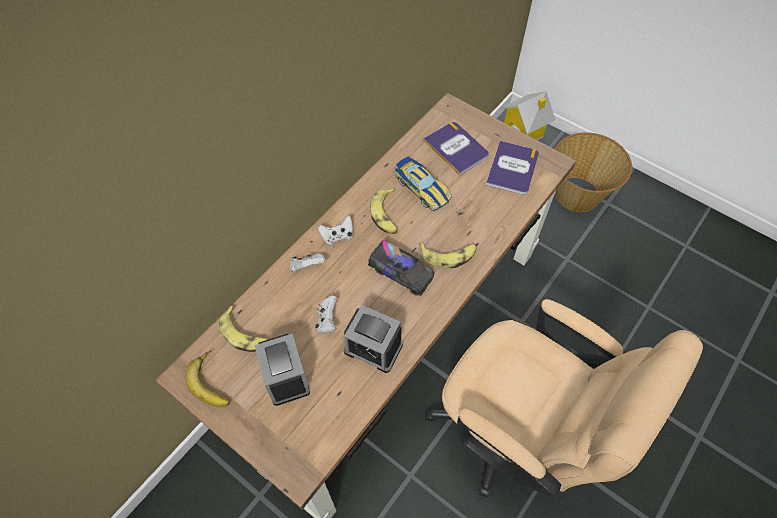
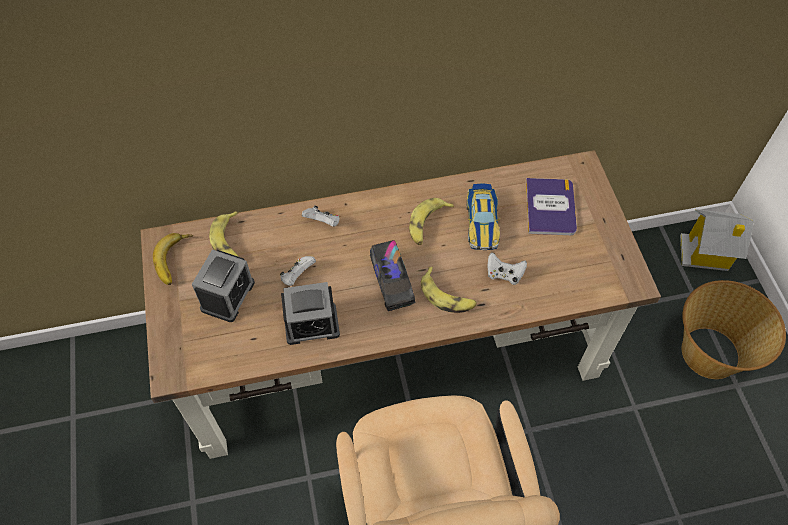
camera: 40 degrees right, 0 degrees up
white game controller [318,215,353,246] -> white game controller moved to [487,252,527,285]
alarm clock [344,305,403,373] -> alarm clock turned 75 degrees counterclockwise [281,282,340,345]
book [486,141,539,195] -> none

